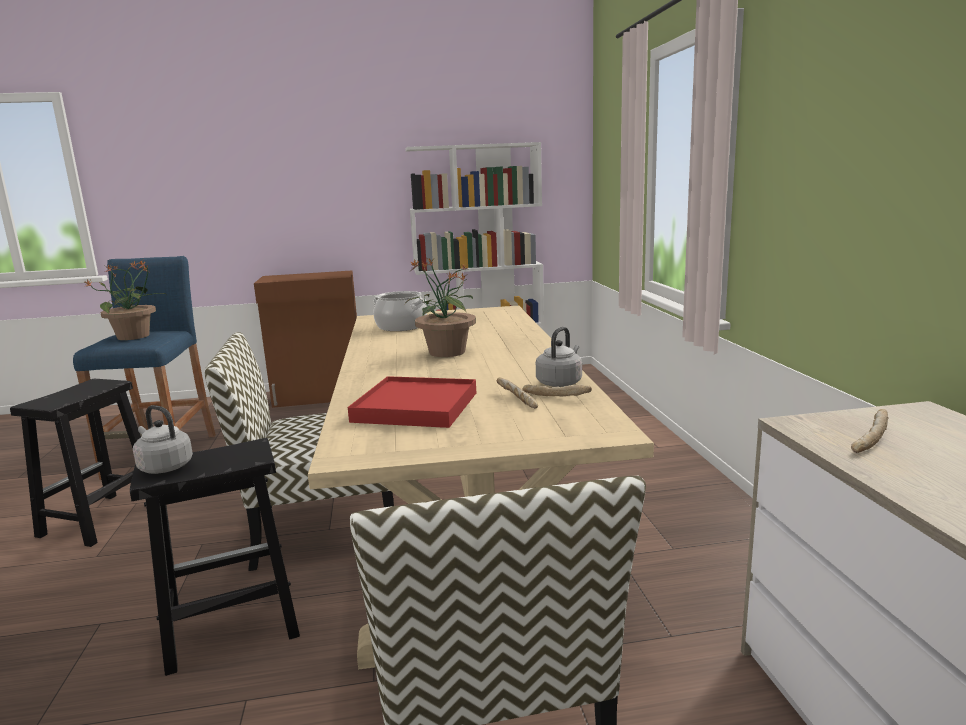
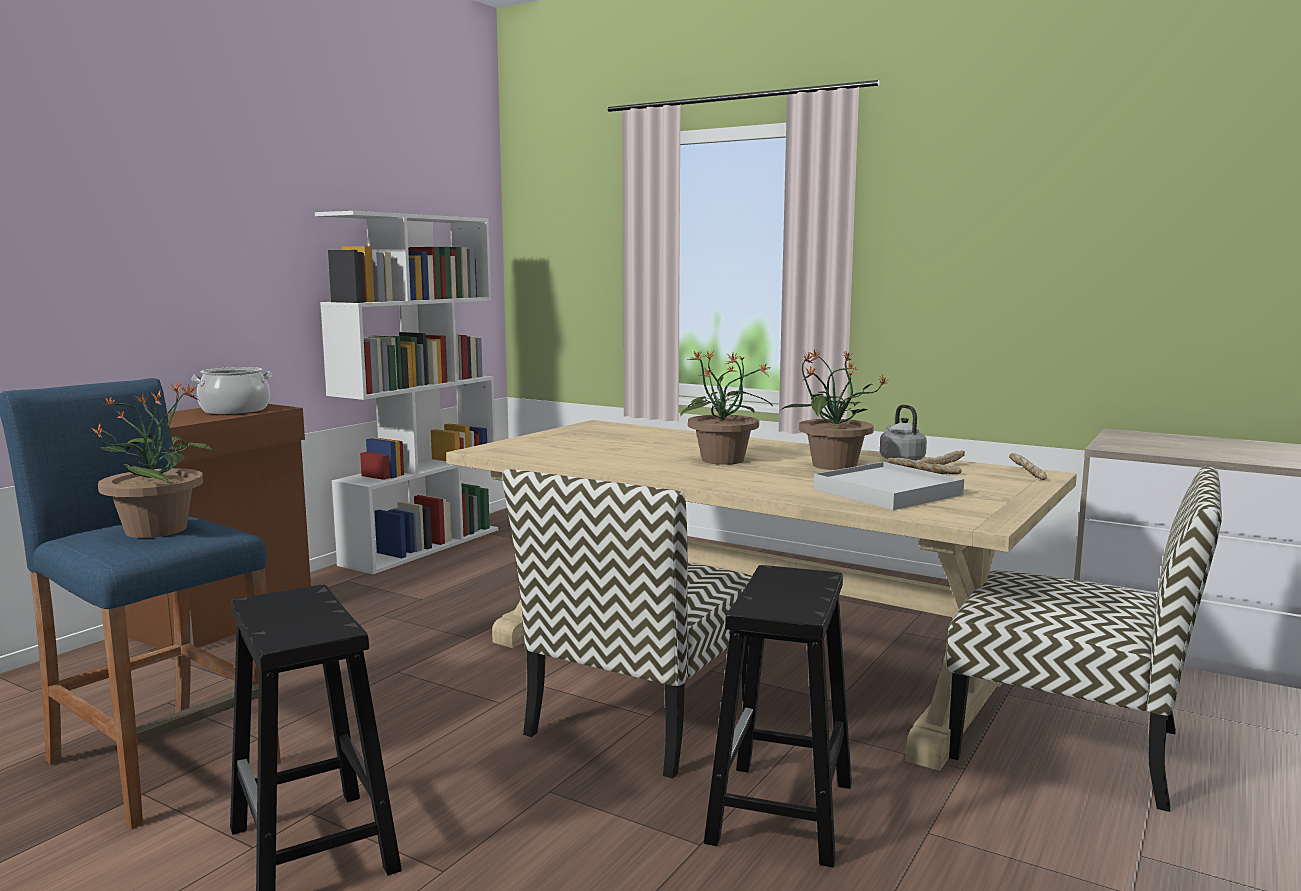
camera: 50 degrees left, 5 degrees down
grey kettle [133,405,193,474] -> none
red tray [348,376,476,428] -> white tray [814,462,964,510]
cooking pot [373,291,427,331] -> cooking pot moved to [191,367,272,415]
bread [851,409,889,453] -> bread moved to [1009,453,1047,480]
none -> potted plant [781,349,889,470]

